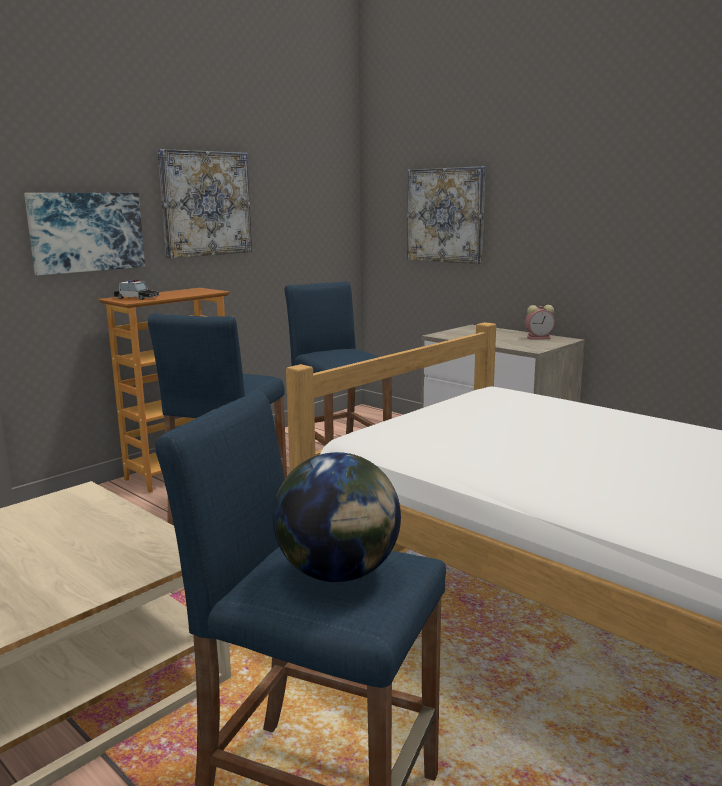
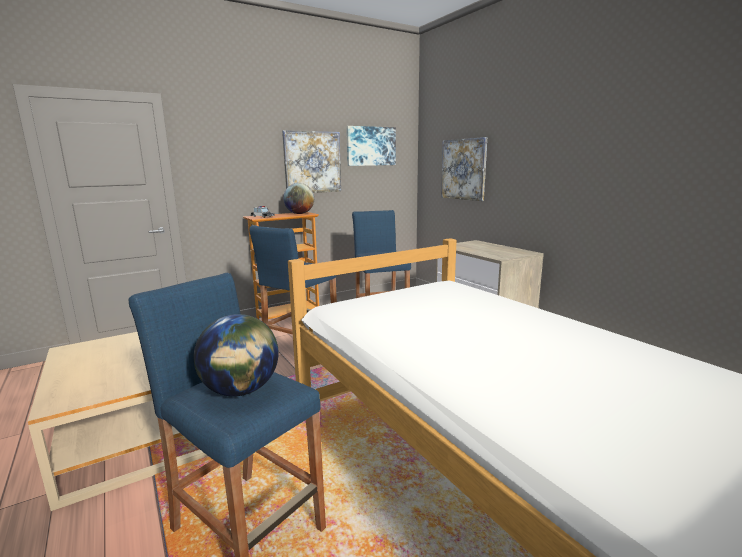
camera: 15 degrees right, 0 degrees up
picture [24,193,145,275] -> picture moved to [346,126,396,166]
alarm clock [525,305,555,340] -> none
none -> globe [283,183,314,214]

